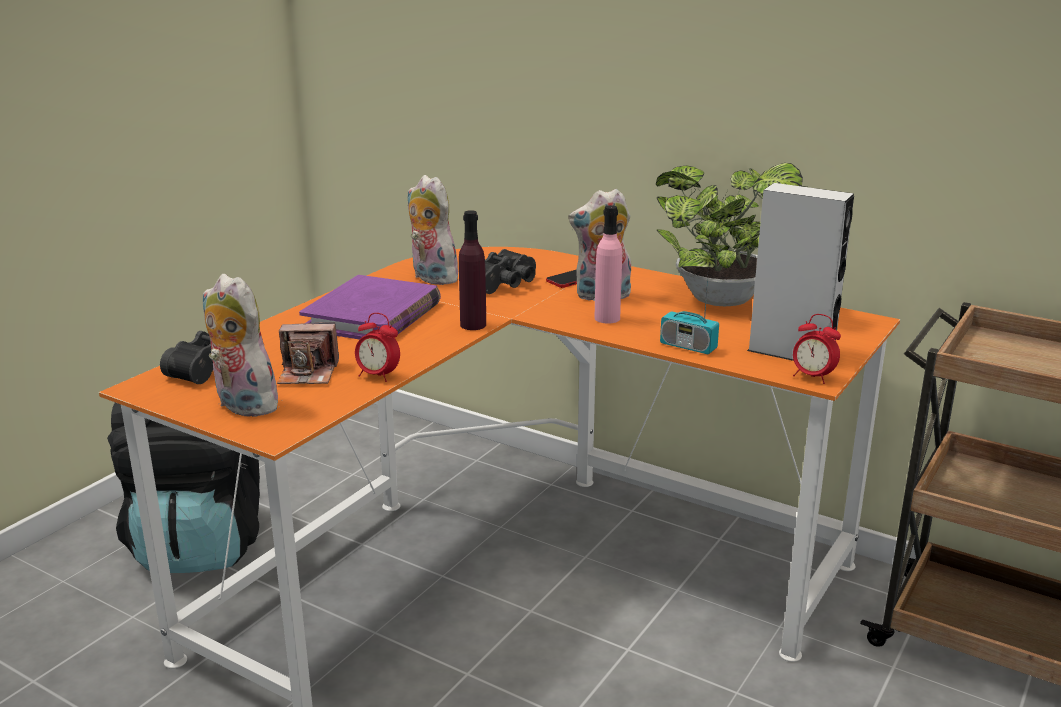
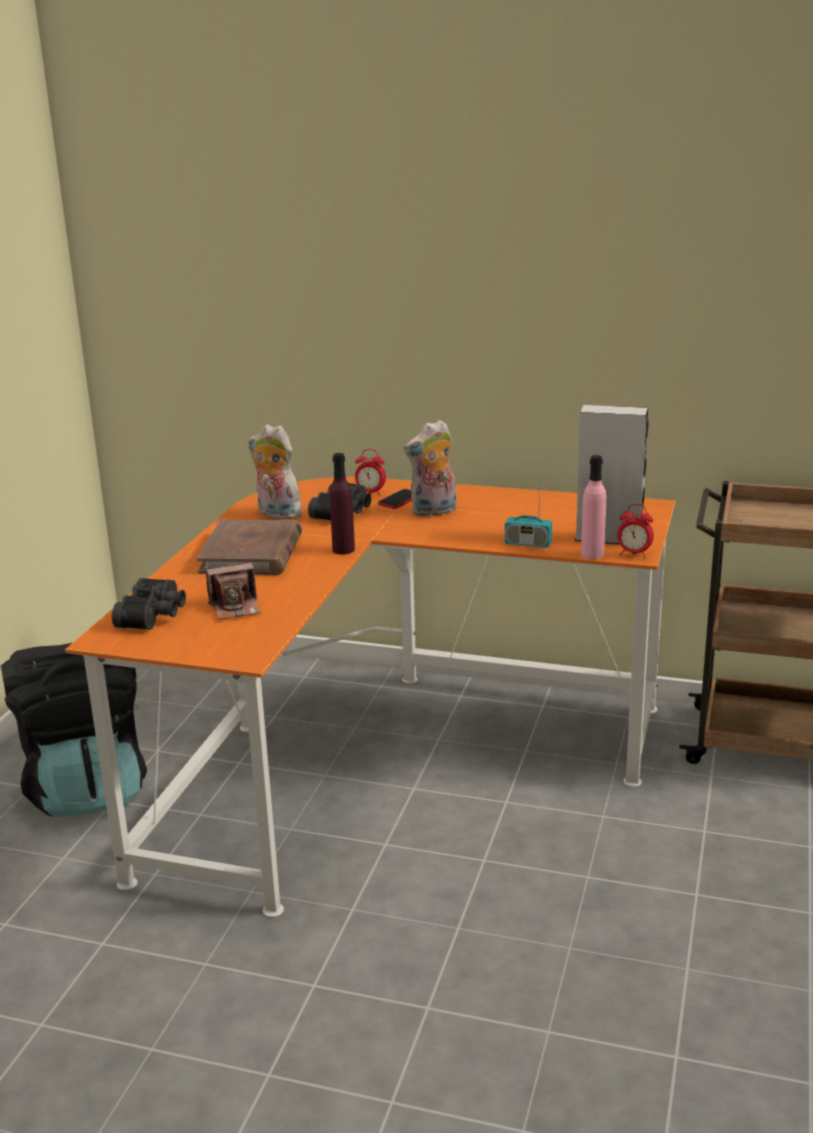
camera: 15 degrees left, 0 degrees up
plush toy [203,274,283,417] -> none
purple book [299,275,441,340] -> brown book [196,519,302,575]
alarm clock [355,313,400,382] -> alarm clock moved to [355,449,386,496]
pink bottle [595,205,622,324] -> pink bottle moved to [581,455,606,559]
potted plant [656,163,807,306] -> none

